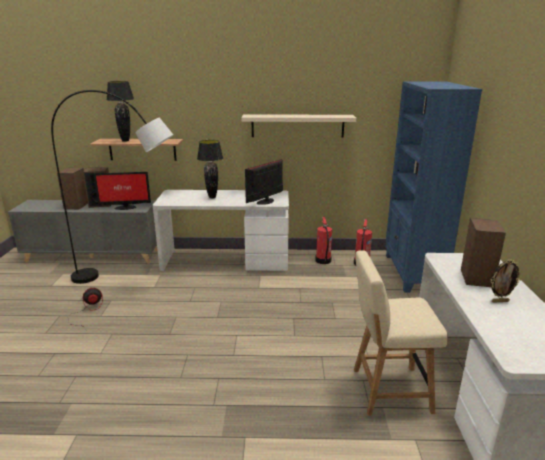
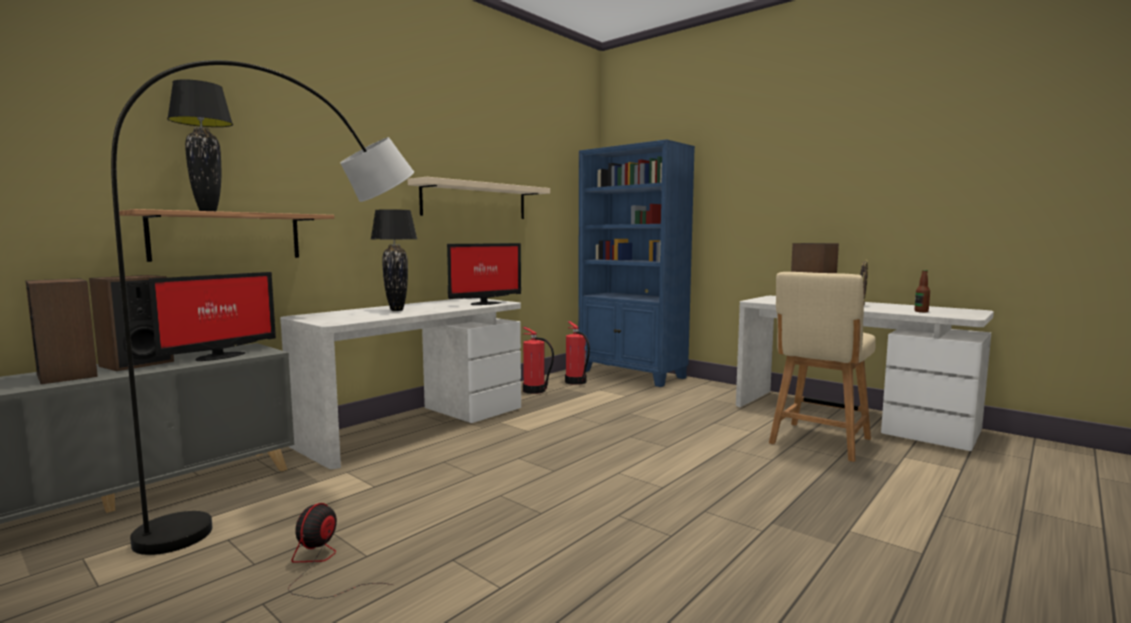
camera: 50 degrees left, 15 degrees down
monitor [245,159,283,205] -> monitor turned 120 degrees counterclockwise [447,243,521,305]
none -> bottle [914,270,930,312]

